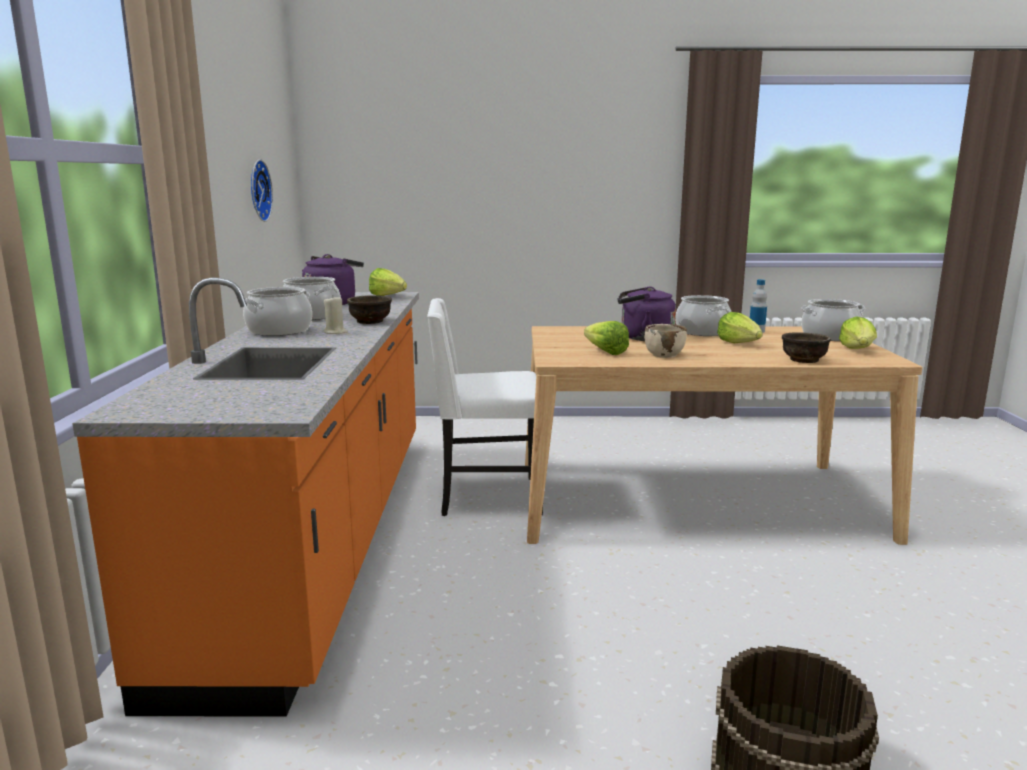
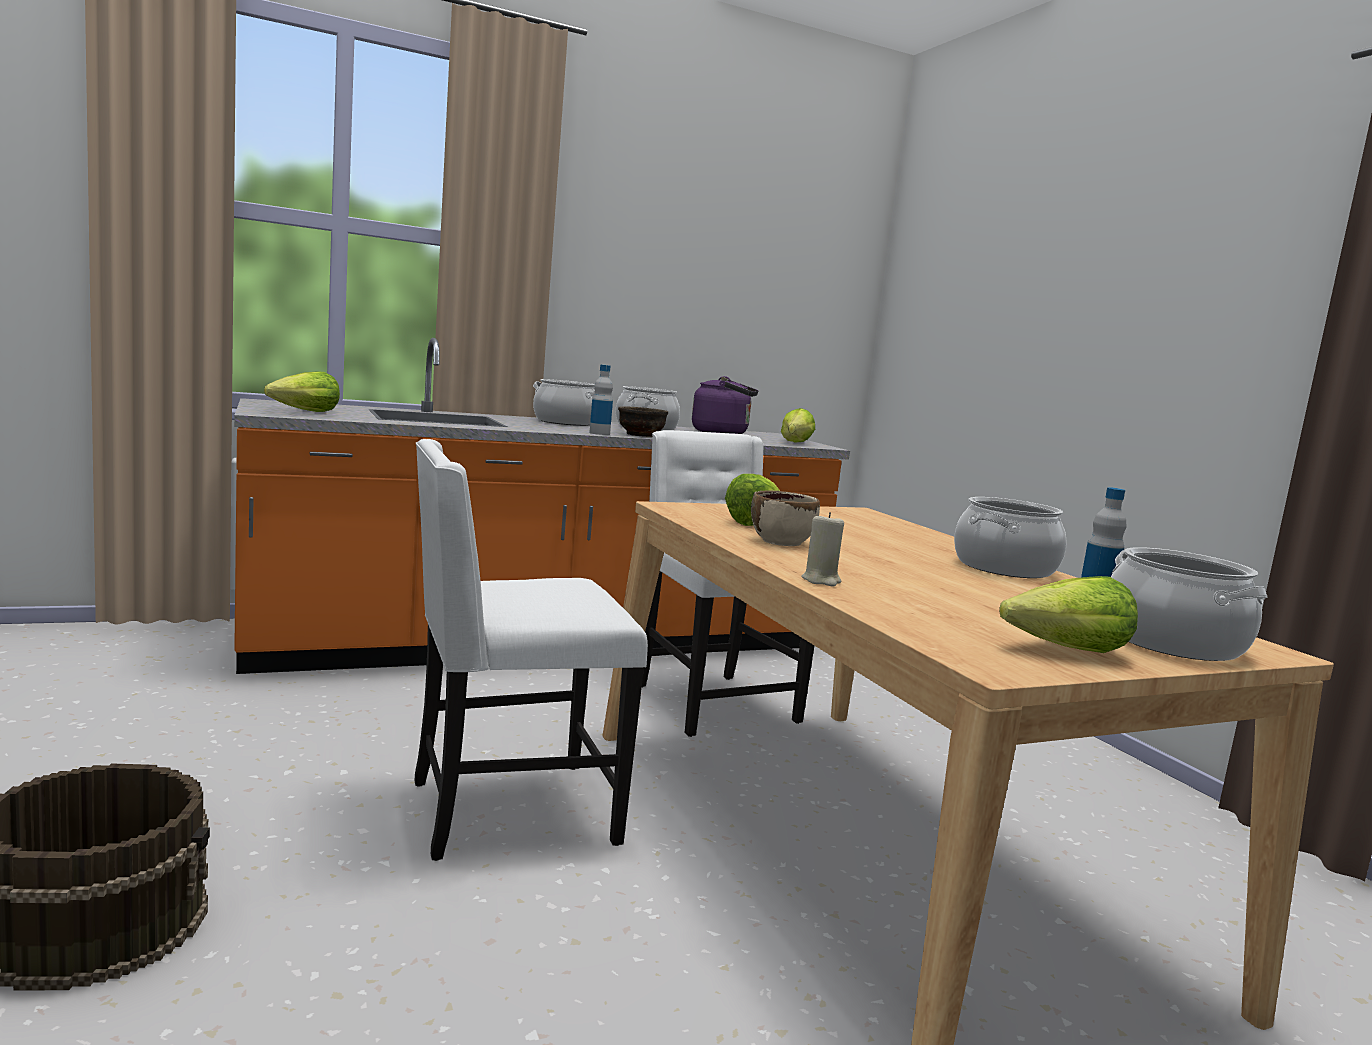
camera: 65 degrees right, 5 degrees down
wall clock [251,159,273,222] -> none
beige candle [324,297,348,334] -> beige candle moved to [801,512,844,587]
purple kettle [618,287,676,341] -> none
lettuce [717,312,763,343] -> lettuce moved to [264,371,340,412]
brown bowl [782,332,831,363] -> none
none -> white chair [415,439,648,861]
none -> bottle [589,364,613,435]

